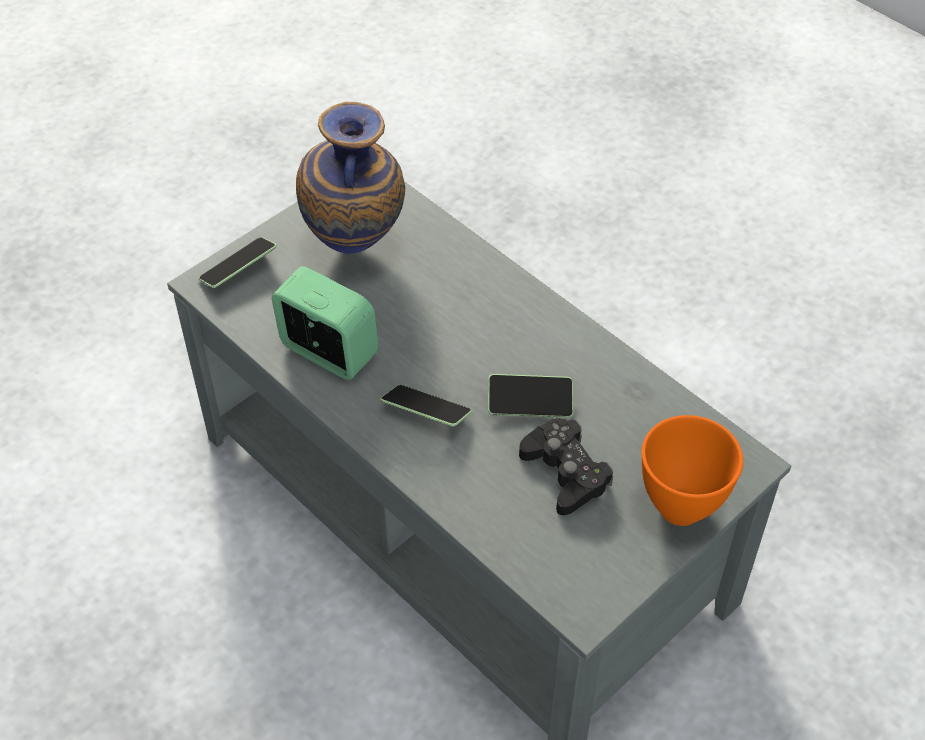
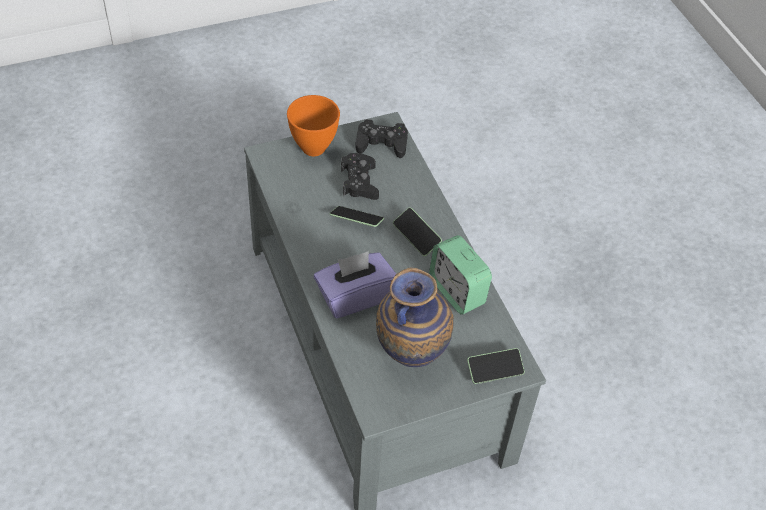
camera: 160 degrees left, 0 degrees up
none -> purple tissue box [314,251,396,318]
none -> black game controller [355,119,408,158]

